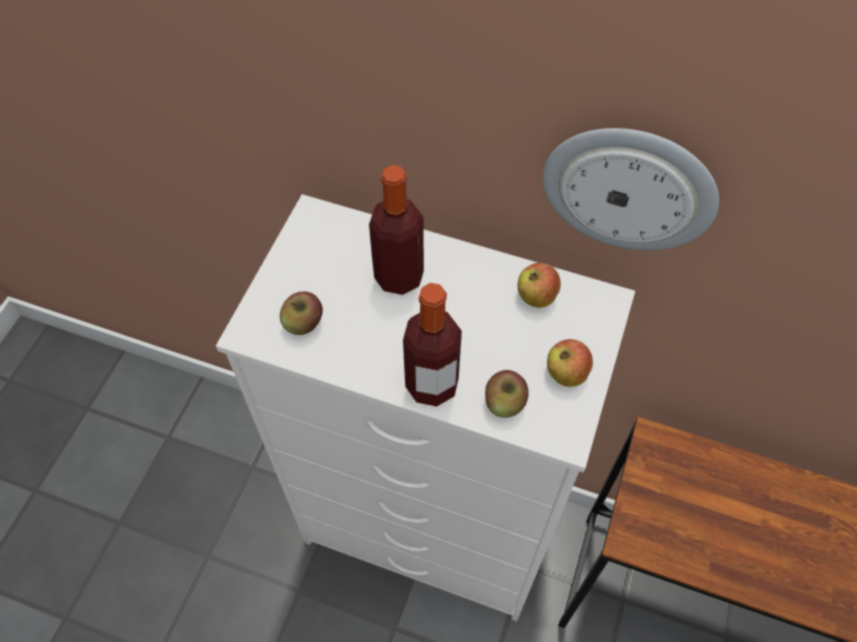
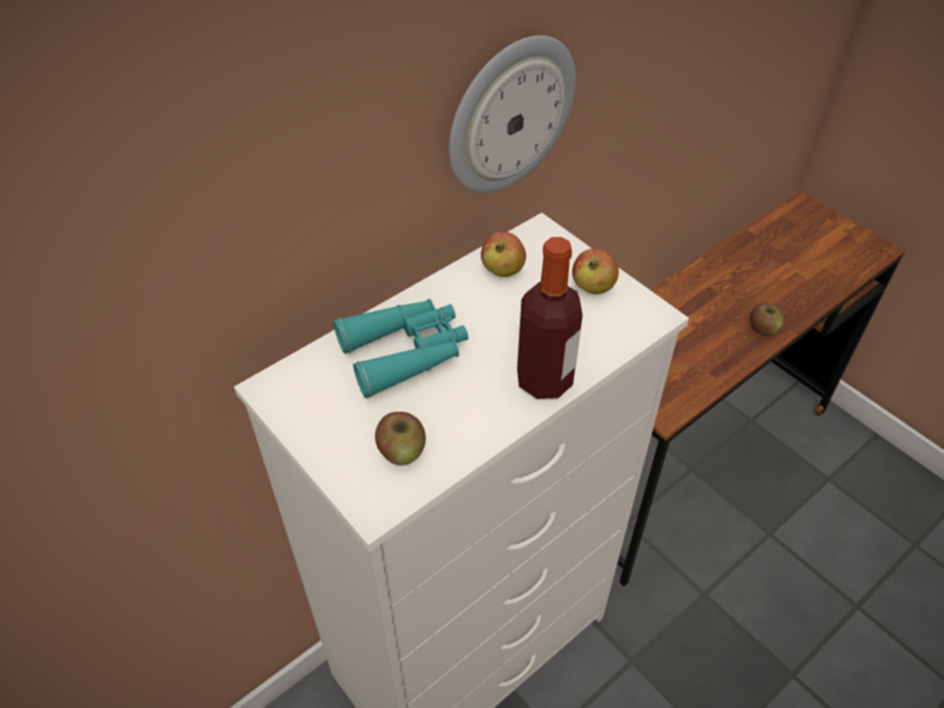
camera: 60 degrees left, 10 degrees down
bottle [369,165,424,295] -> turquoise binoculars [333,299,468,398]
apple [485,370,529,418] -> apple moved to [750,303,784,335]

